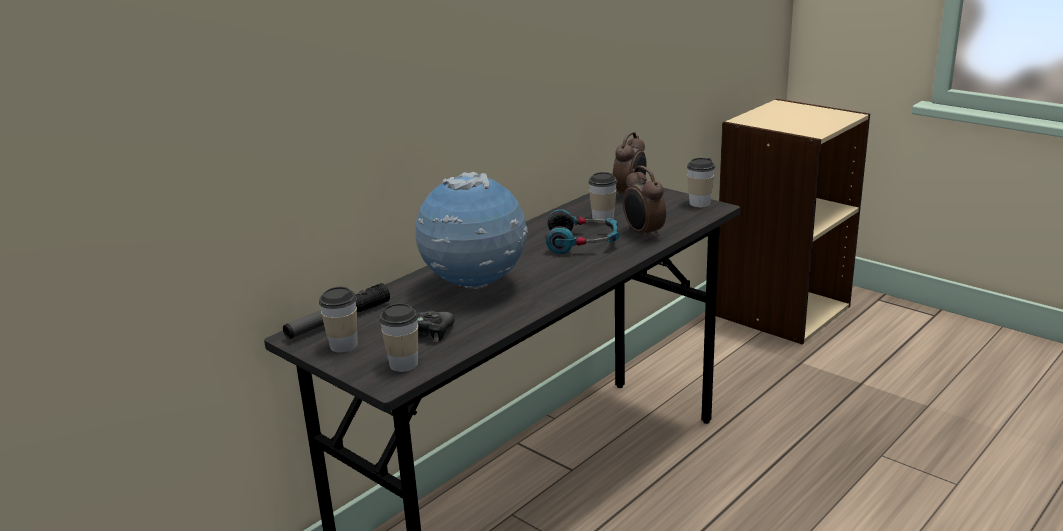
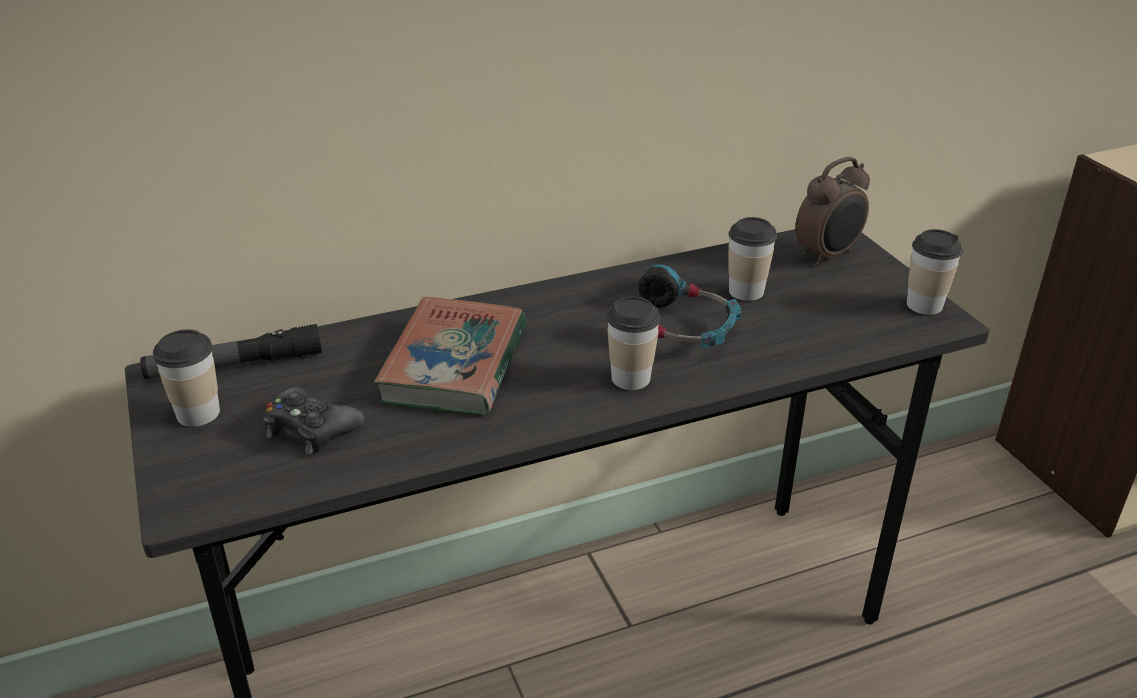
camera: 25 degrees right, 10 degrees up
cup [379,303,418,372] -> cup moved to [606,297,661,390]
globe [416,172,528,289] -> book [374,297,526,415]
alarm clock [623,166,666,240] -> none

